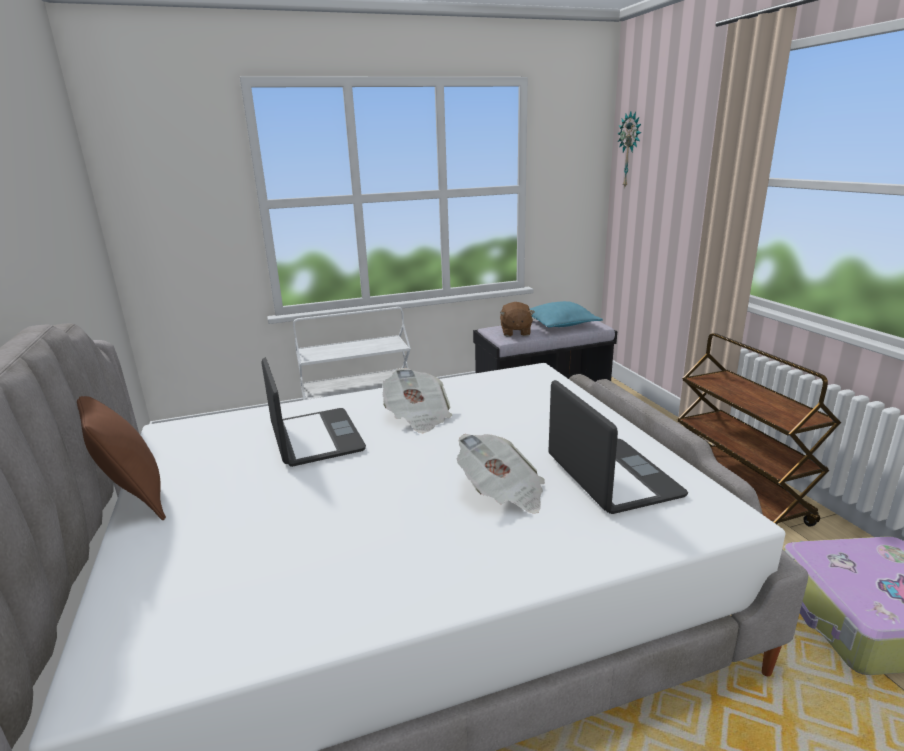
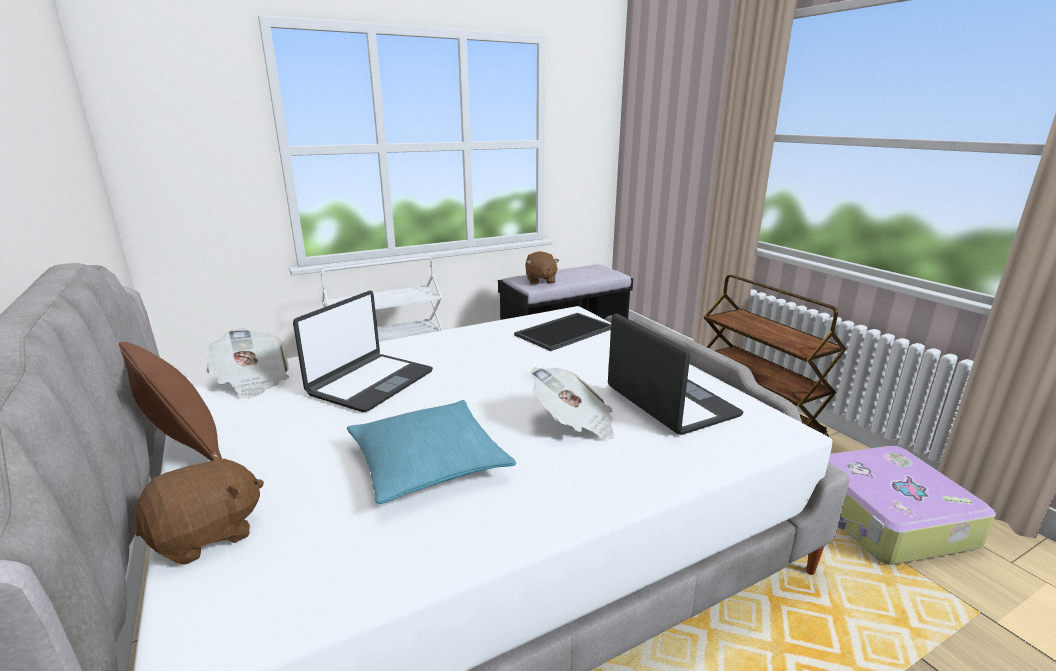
camera: 10 degrees left, 0 degrees up
laptop [261,357,366,467] -> laptop turned 60 degrees clockwise [293,291,433,412]
newspaper [382,368,452,433] -> newspaper moved to [206,328,289,398]
turquoise pillow [530,301,603,327] -> turquoise pillow moved to [347,400,516,504]
wall clock [617,111,642,187] -> none
none -> brown plush toy [135,452,264,565]
none -> tray [514,313,611,351]

